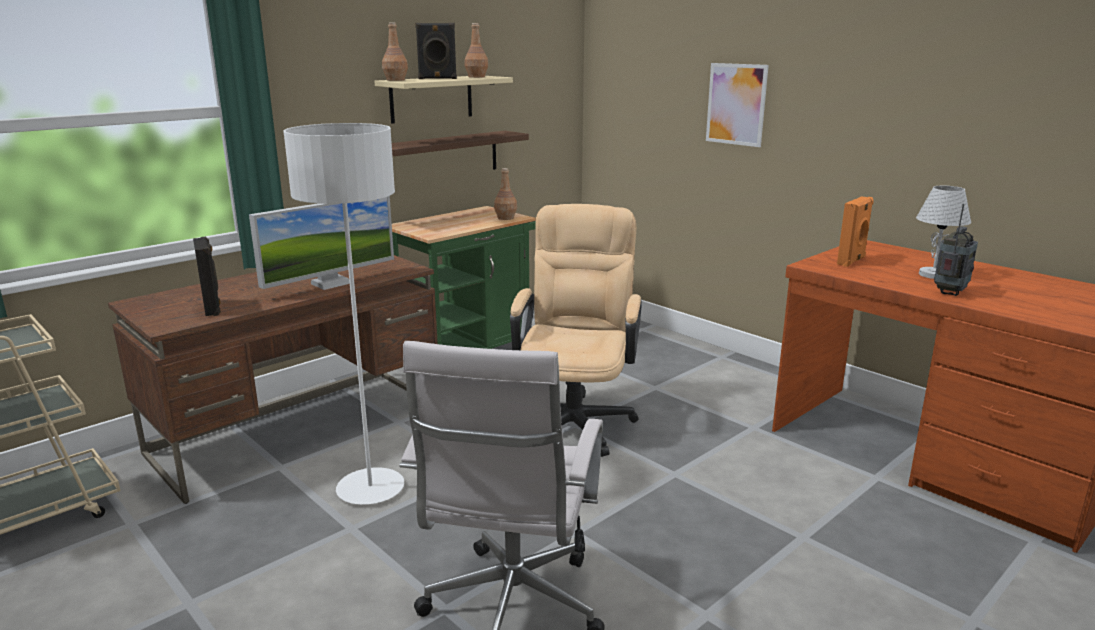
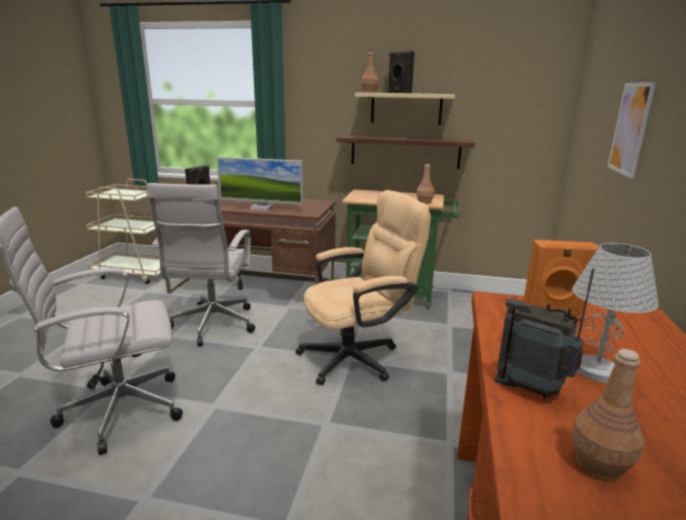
camera: 55 degrees right, 0 degrees up
white floor lamp [283,123,404,505] -> white office chair [148,183,255,347]
brown bottle [465,23,488,78] -> brown bottle moved to [571,349,644,481]
radio [934,204,978,296] -> radio turned 150 degrees counterclockwise [494,268,594,399]

